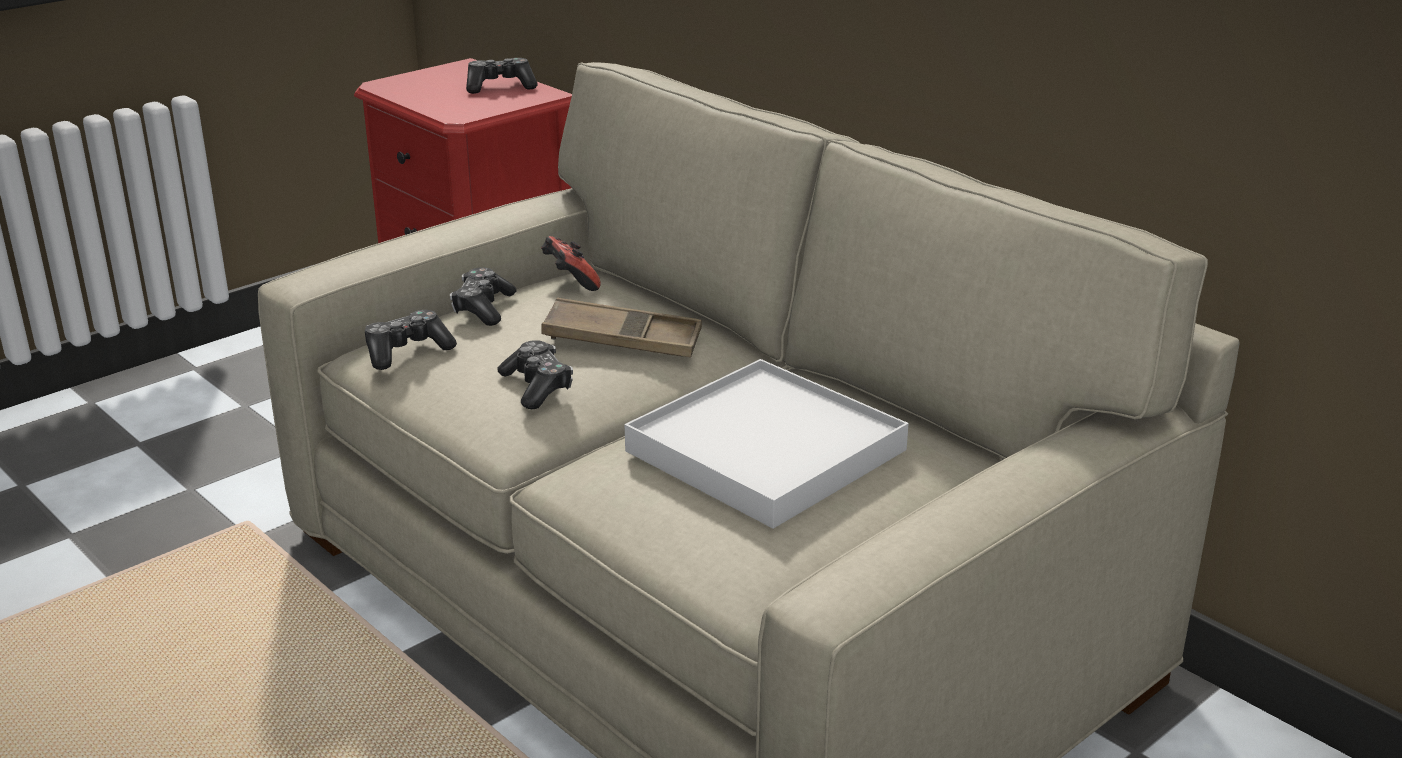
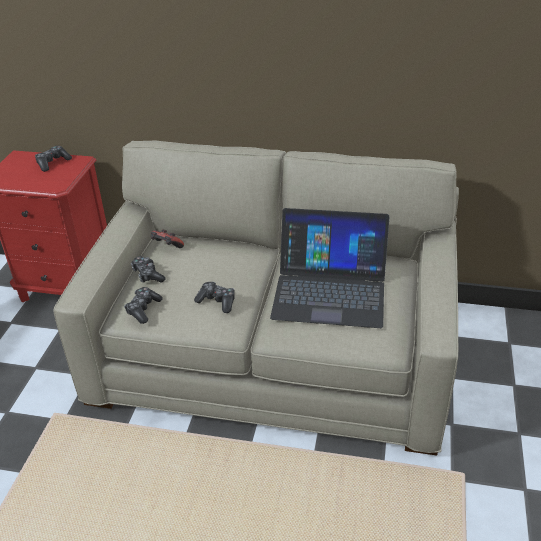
camera: 35 degrees left, 10 degrees up
brown tray [541,298,702,357] -> none
white tray [625,359,909,529] -> laptop [270,208,389,328]

